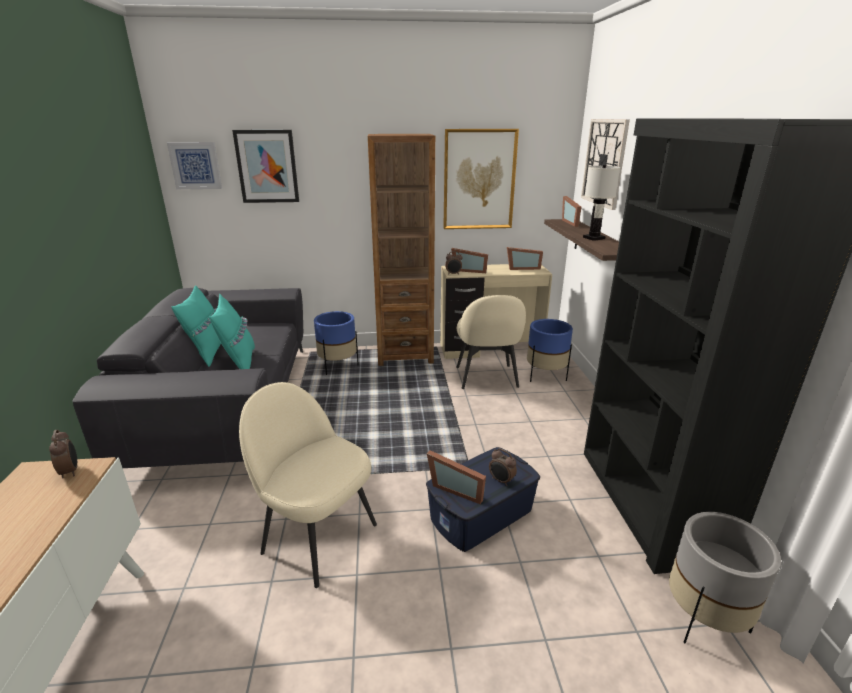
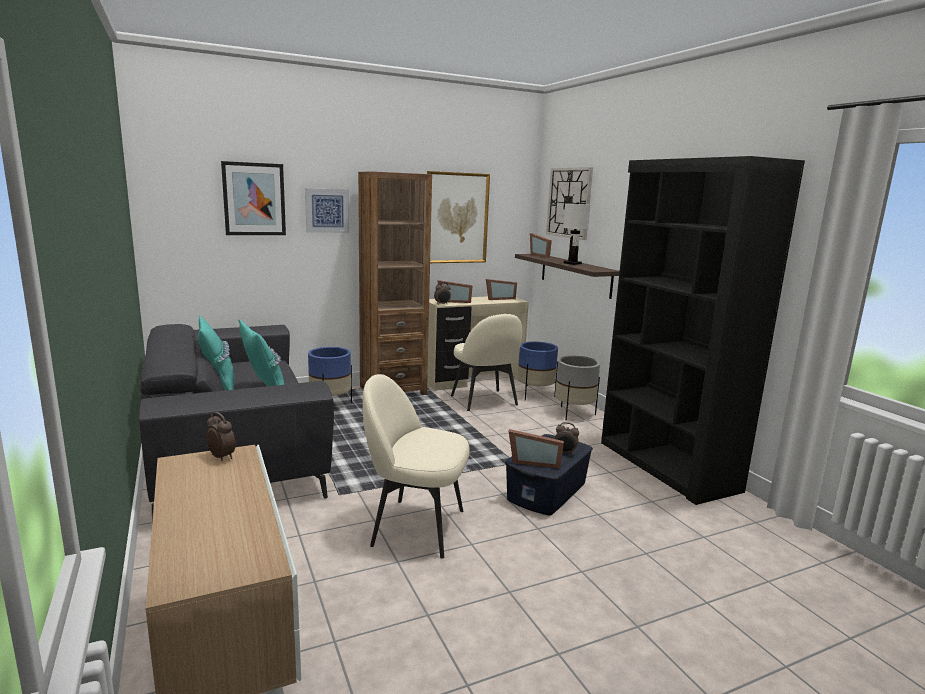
camera: 20 degrees left, 10 degrees down
picture [167,142,222,189] -> picture moved to [305,188,349,233]
grey planter [669,512,781,643] -> grey planter moved to [555,356,600,420]

